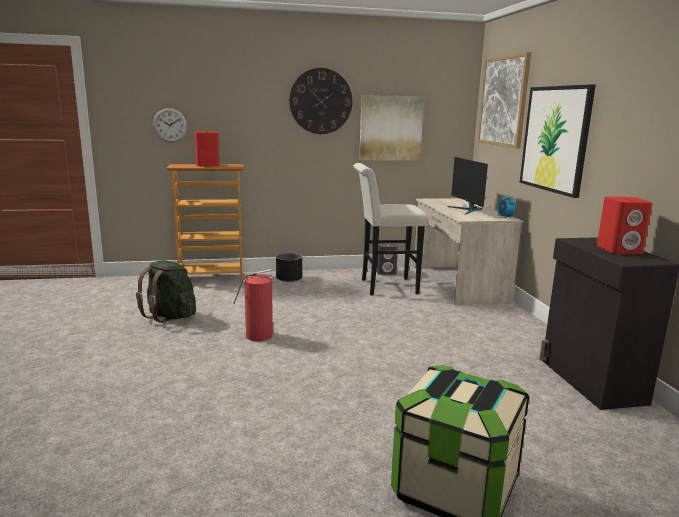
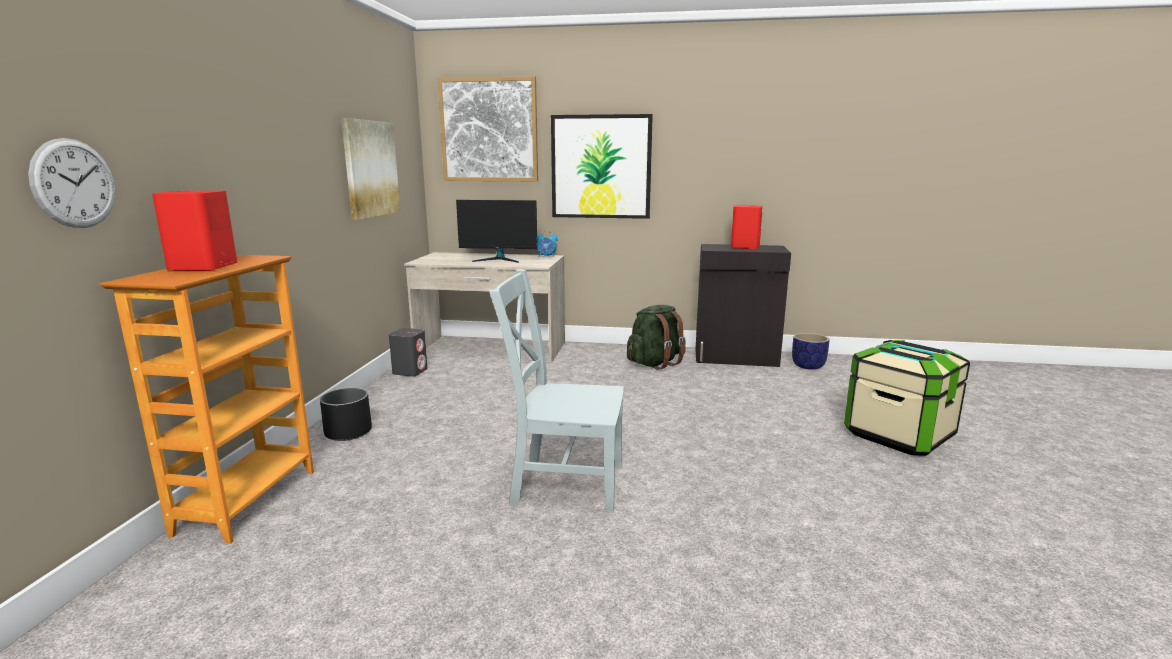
camera: 70 degrees left, 0 degrees up
green backpack [136,261,196,323] -> green backpack moved to [627,305,686,370]
fire extinguisher [233,269,273,341] -> grey chair [489,269,624,513]
wall clock [289,68,352,134] -> none
white stool [353,163,427,295] -> none
none -> planter [792,333,829,370]

